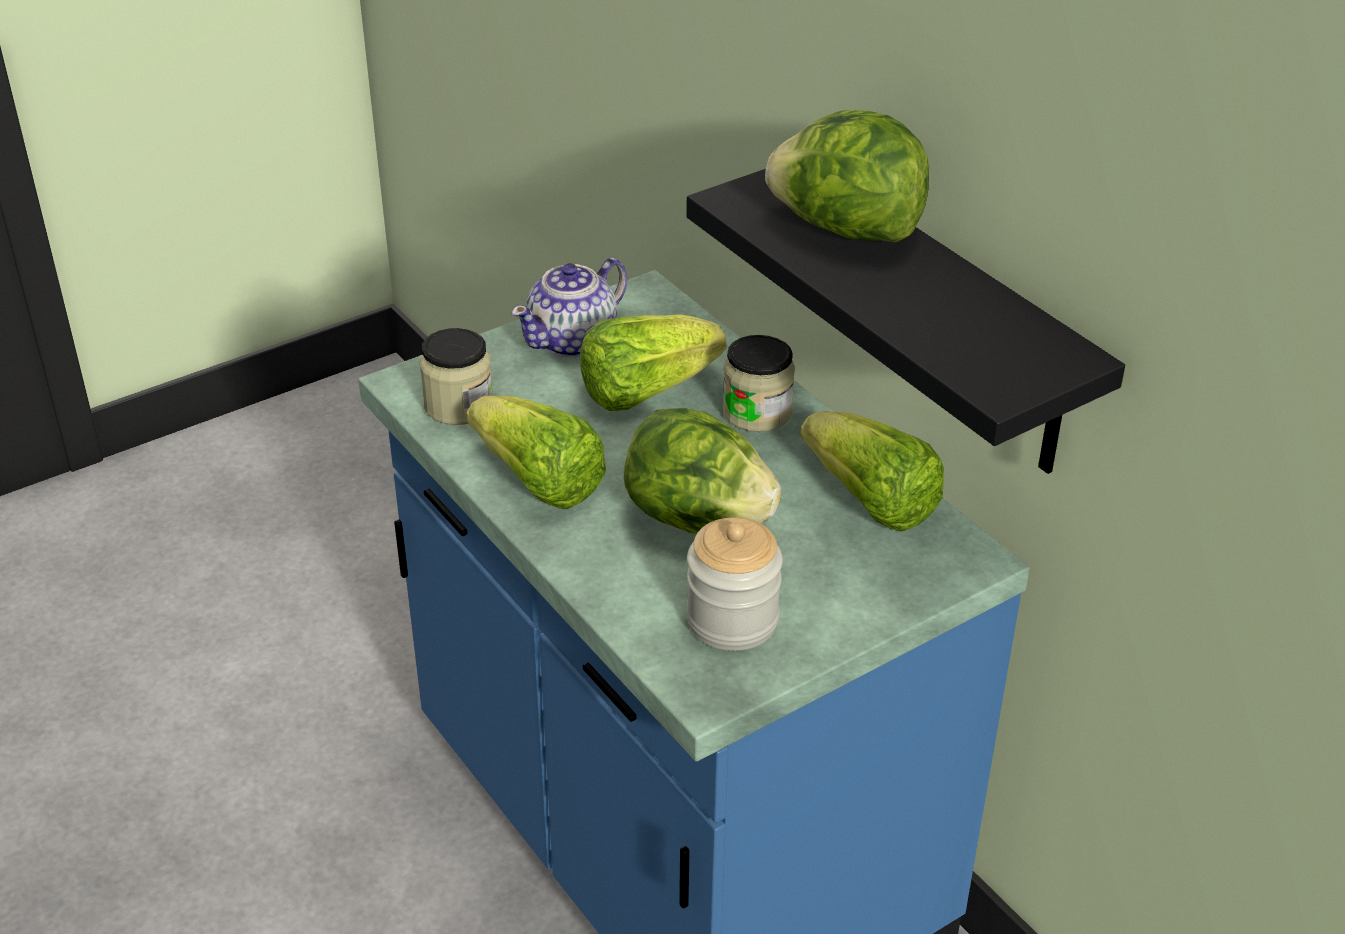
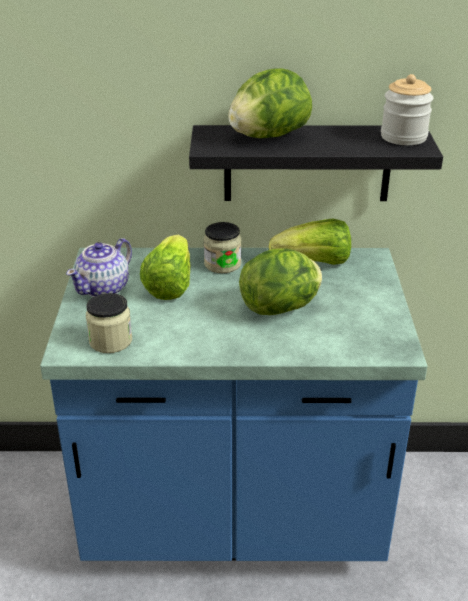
camera: 55 degrees left, 5 degrees down
lettuce [467,395,606,509] -> none
teapot [511,258,628,358] -> teapot turned 45 degrees clockwise [66,238,132,297]
jar [686,517,783,651] -> jar moved to [381,74,433,145]

